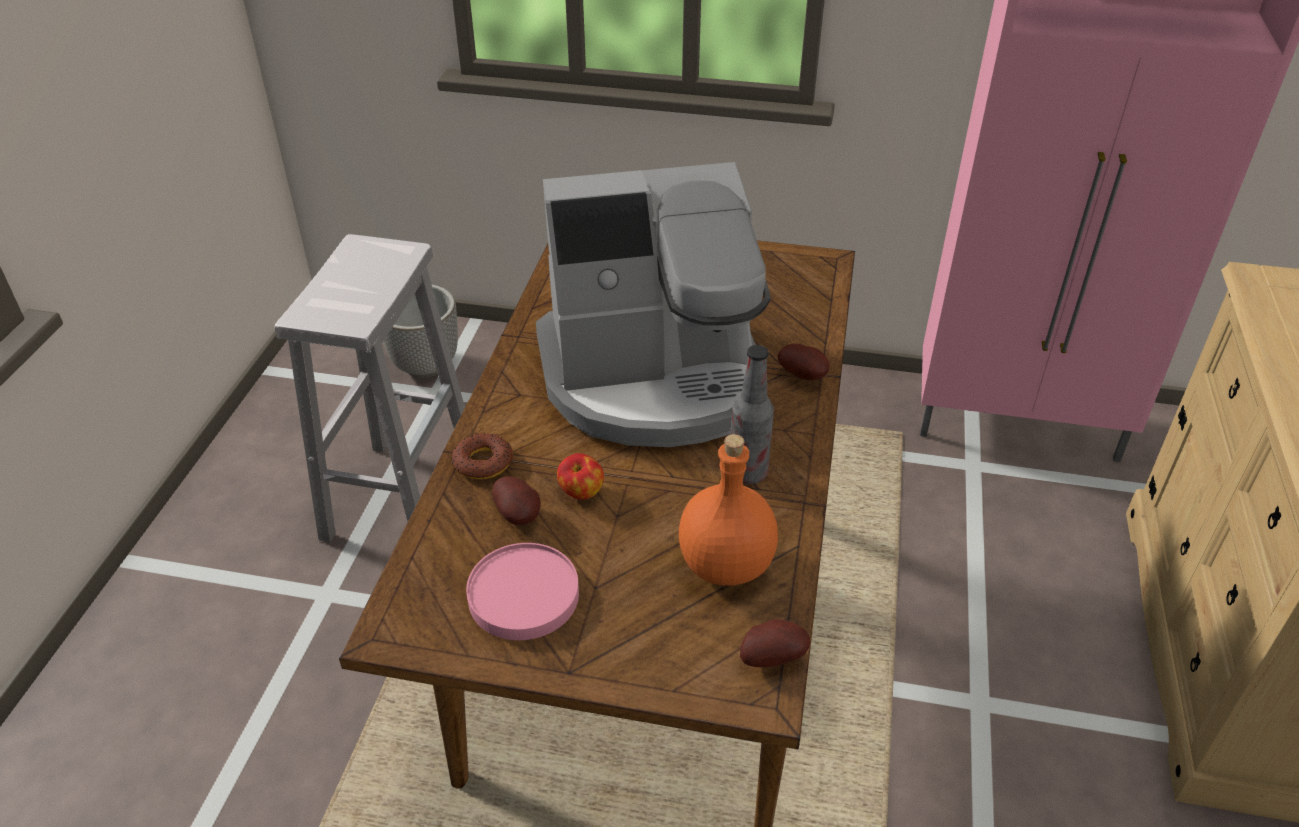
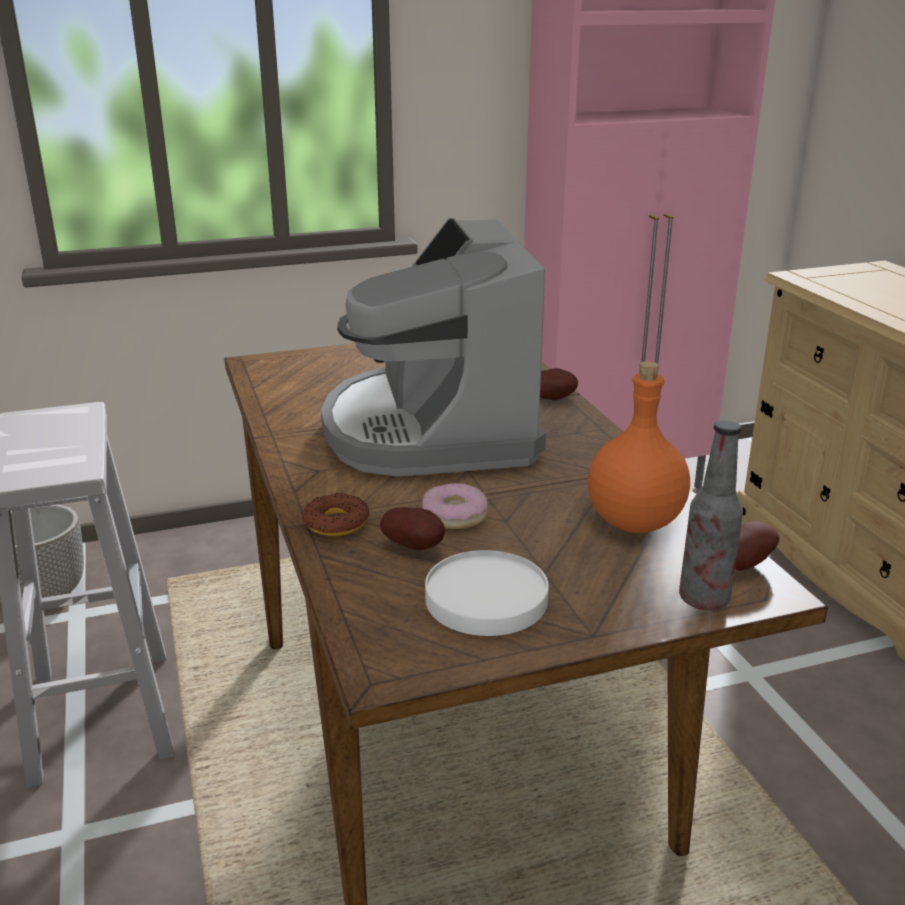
camera: 30 degrees left, 15 degrees down
pink plate [466,543,579,640] -> white plate [425,550,549,636]
coffee machine [536,162,771,447] -> coffee machine turned 120 degrees clockwise [321,218,546,476]
apple [557,453,604,500] -> donut [422,483,488,529]
bottle [730,345,774,484] -> bottle moved to [679,420,743,610]

